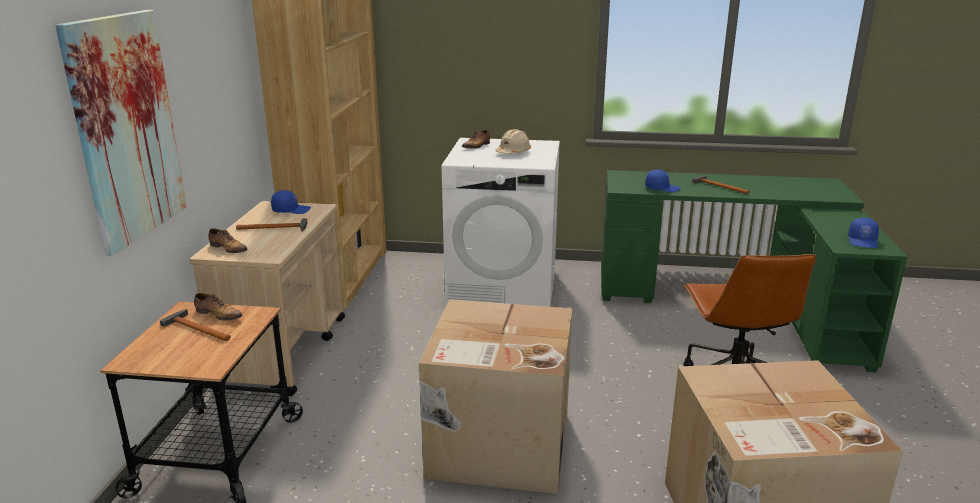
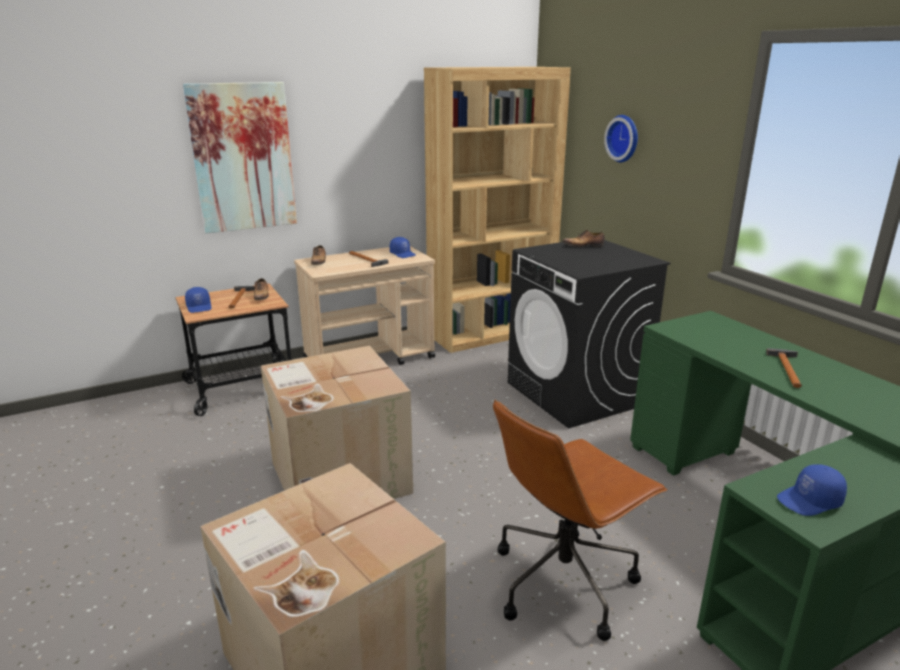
camera: 55 degrees right, 0 degrees up
white washing machine [442,138,560,307] -> black washing machine [507,240,670,428]
beige hard hat [496,129,531,154] -> none
blue cap [645,170,680,192] -> blue cap moved to [185,287,211,313]
none -> wall clock [604,115,638,162]

